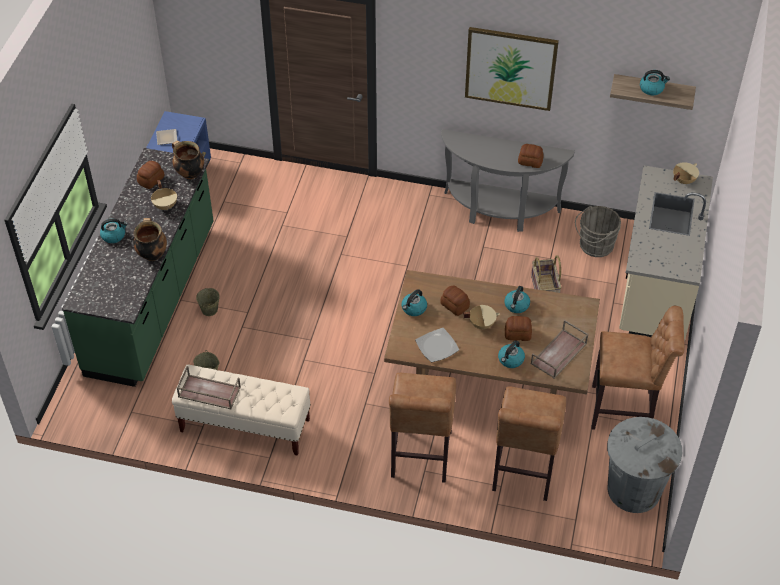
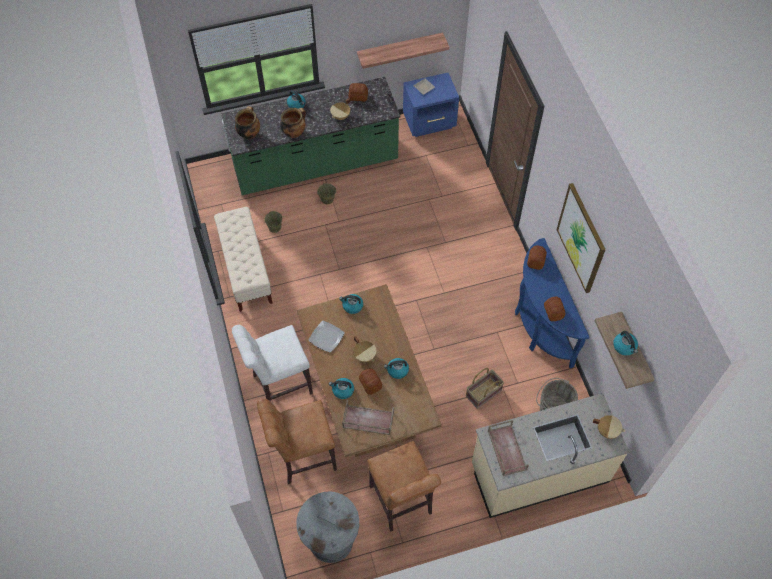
camera: 60 degrees right, 10 degrees up
cooking pot [172,141,204,179] -> cooking pot moved to [235,106,260,139]
brown tray [176,366,241,409] -> brown tray moved to [488,420,529,476]
brown stool [389,373,456,483] -> white stool [232,325,313,402]
bread [440,286,470,316] -> bread moved to [527,246,547,270]
grey console table [441,129,575,232] -> blue console table [515,238,590,368]
none -> shelf [357,33,449,69]

